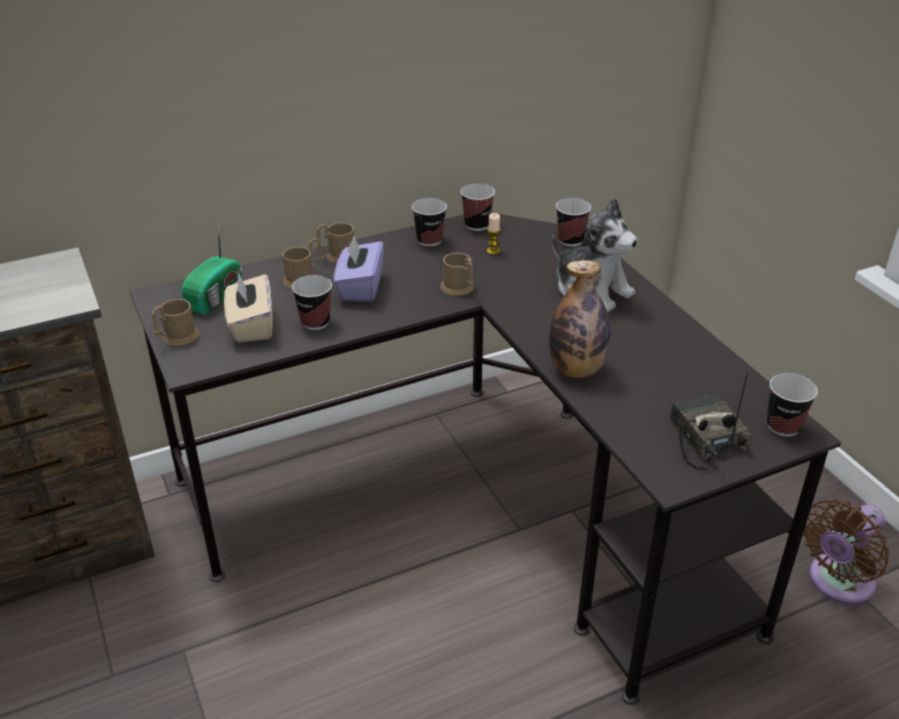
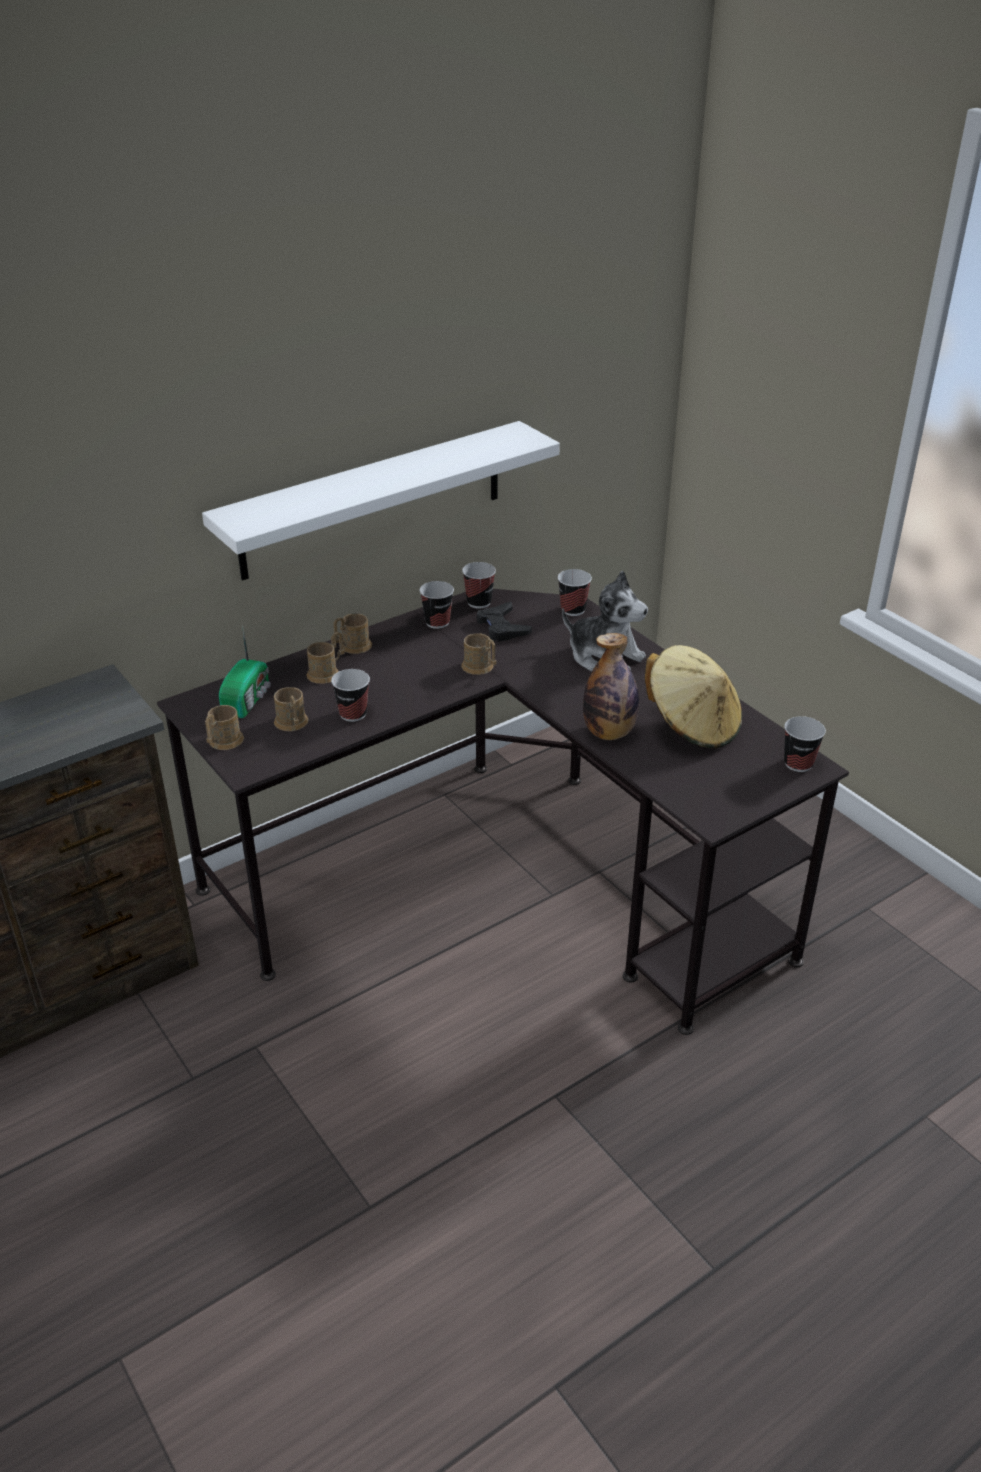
camera: 10 degrees left, 0 degrees up
beige tissue box [224,273,273,343] -> brown mug [274,687,309,731]
purple tissue box [334,236,384,302] -> none
candle [487,213,501,255] -> black game controller [477,602,532,642]
radio [670,372,752,470] -> none
brown fan [803,499,890,605] -> none
none -> white shelf [202,421,560,580]
none -> beige hat [645,645,742,749]

